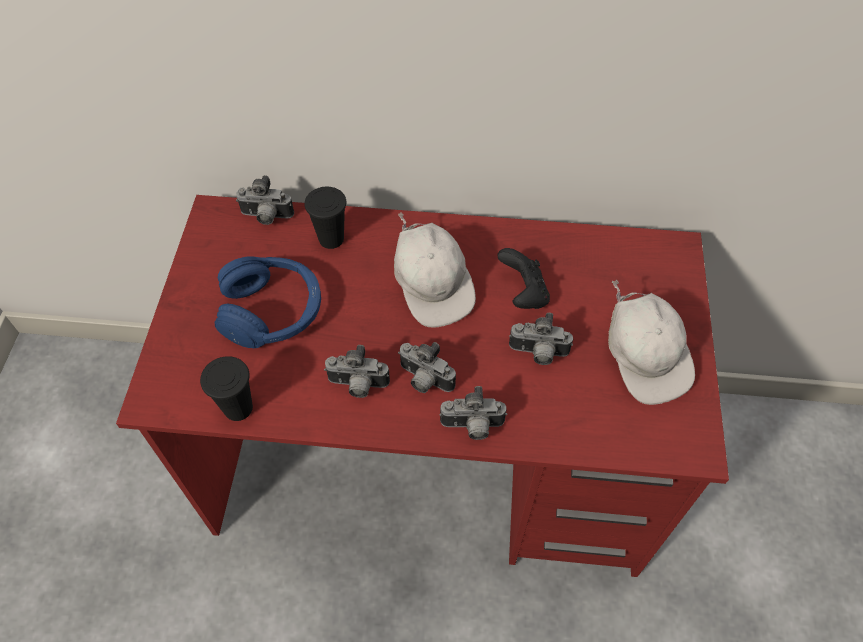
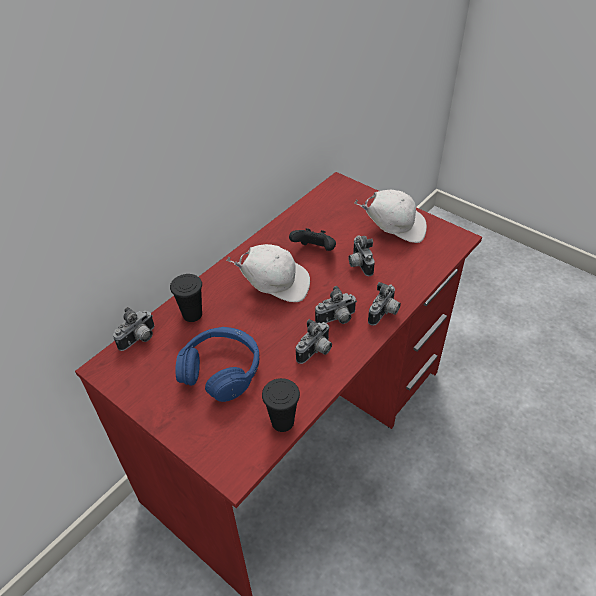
camera: 55 degrees left, 10 degrees down
camera [509,312,573,365] -> camera turned 120 degrees clockwise [348,235,375,276]

